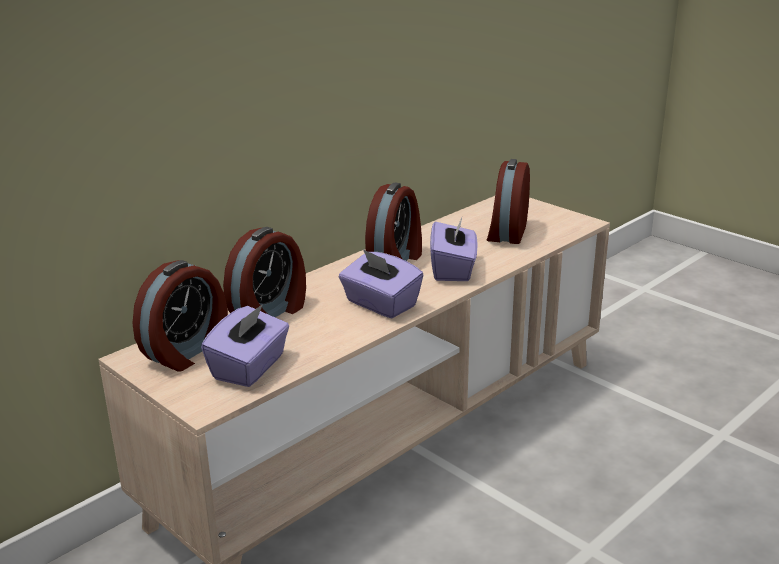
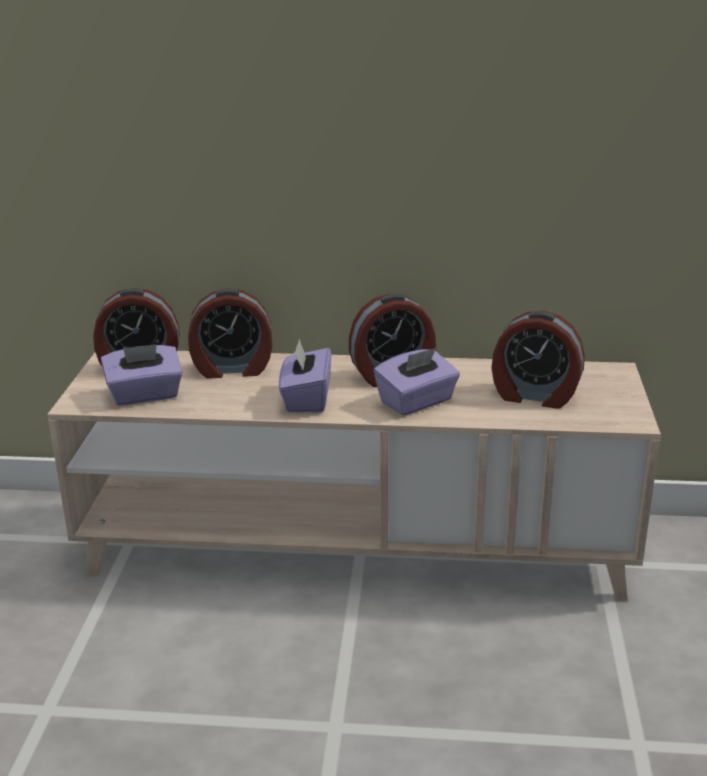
camera: 50 degrees right, 0 degrees up
alarm clock [487,159,530,244] -> alarm clock turned 135 degrees counterclockwise [491,311,585,409]

